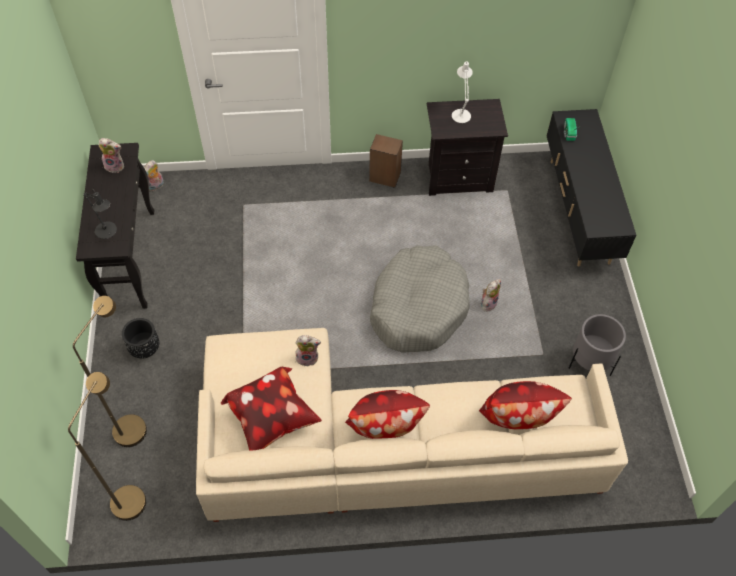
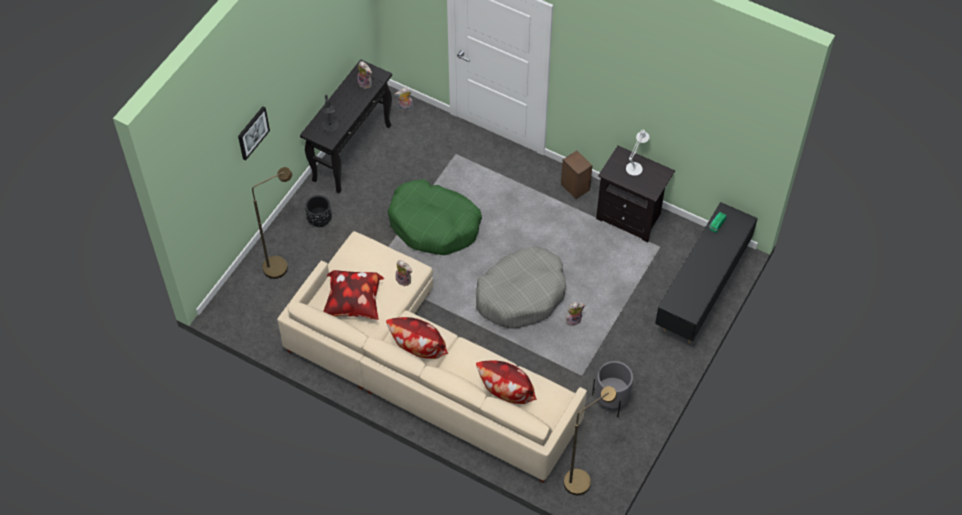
camera: 35 degrees right, 0 degrees up
brown floor lamp [68,372,146,521] -> brown floor lamp moved to [564,386,617,495]
none -> picture [238,106,270,160]
none -> green dog bed [388,179,482,255]

